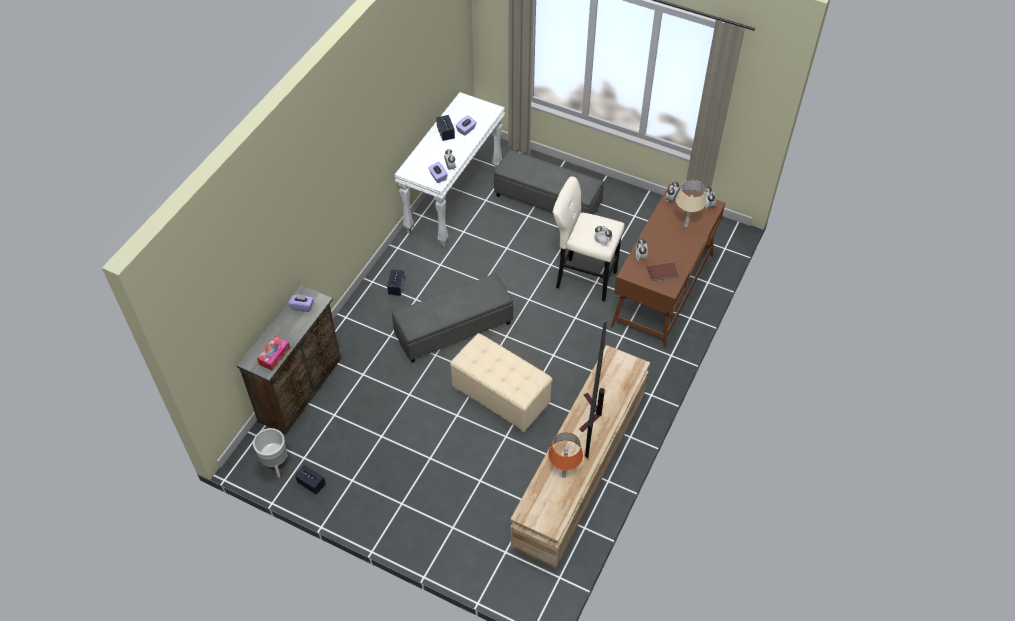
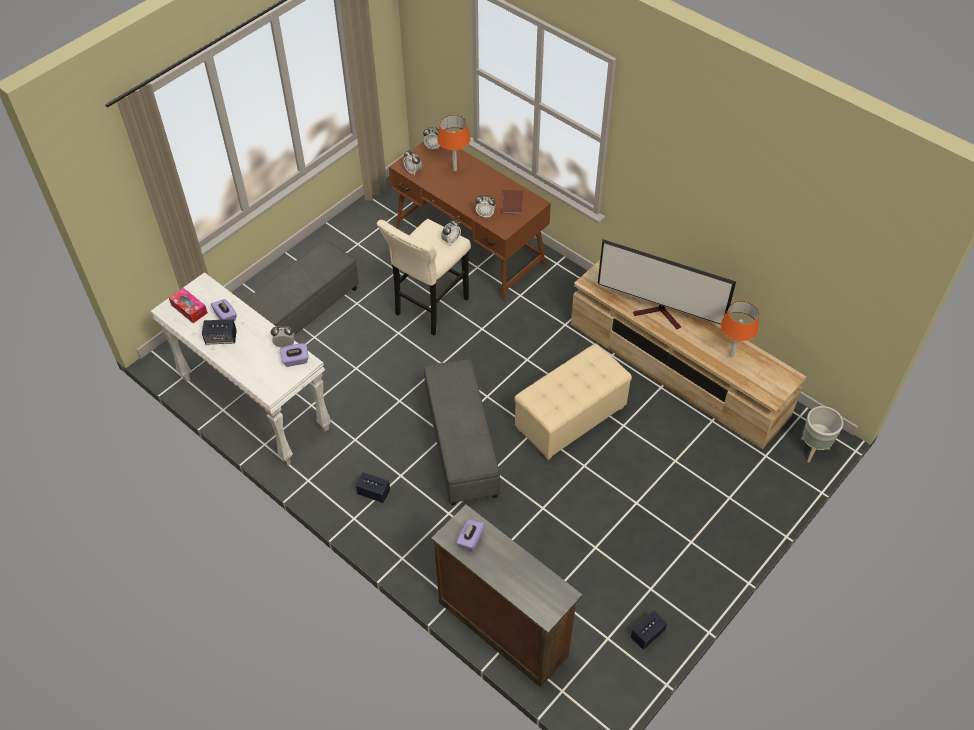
camera: 75 degrees left, 0 degrees up
grey planter [253,428,288,477] -> grey planter moved to [801,406,843,463]
tissue box [257,336,290,371] -> tissue box moved to [169,288,208,323]
beige table lamp [676,180,706,227] -> orange table lamp [437,115,471,171]

